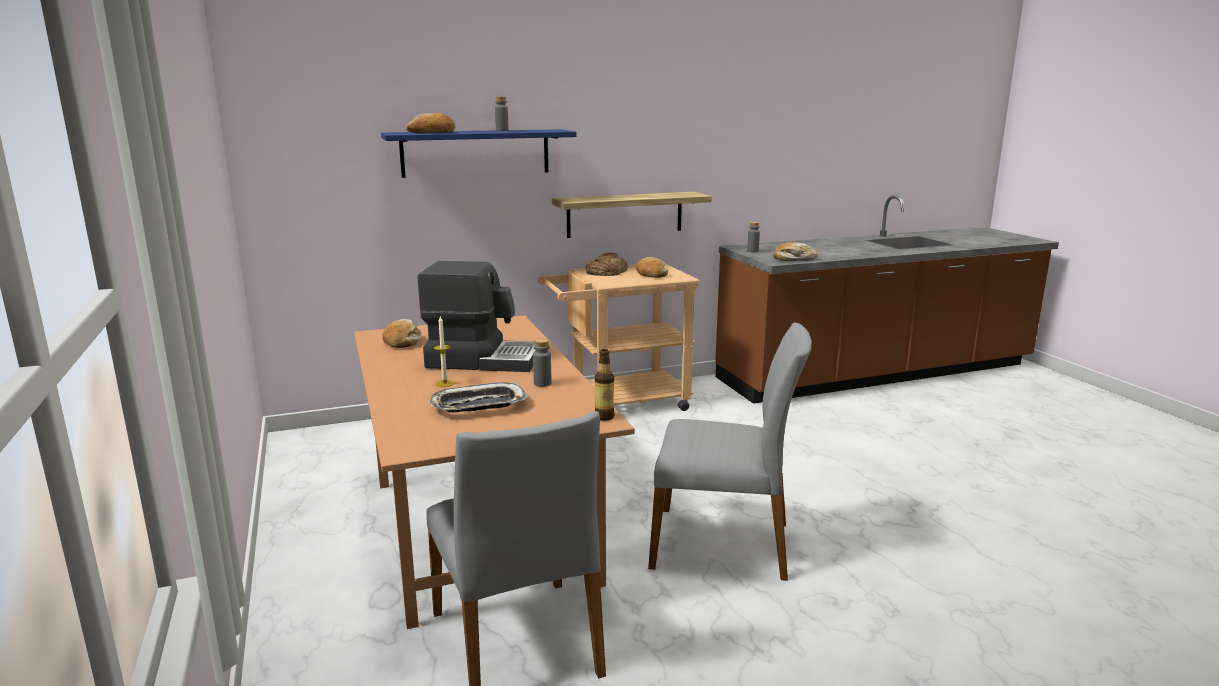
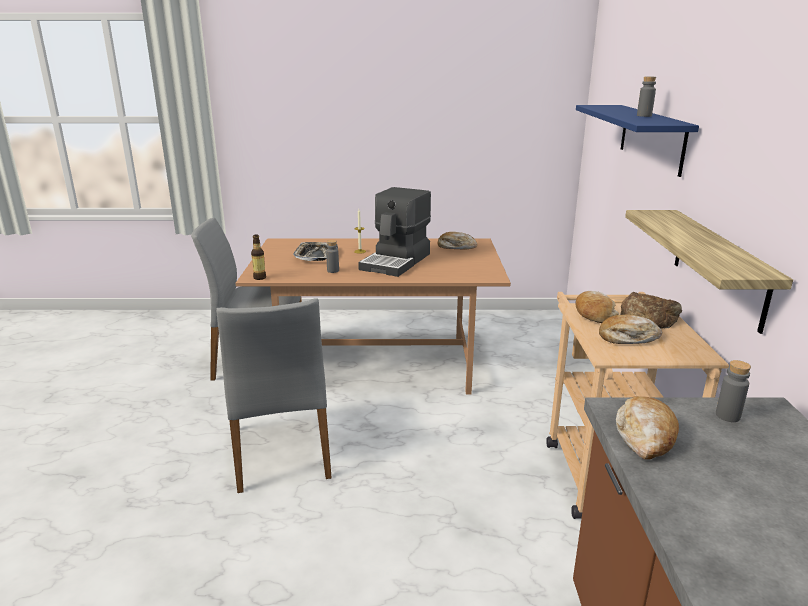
camera: 110 degrees right, 5 degrees up
bread [406,113,455,133] -> bread moved to [575,291,619,323]
grey chair [648,323,812,581] -> grey chair turned 45 degrees counterclockwise [216,298,332,493]

